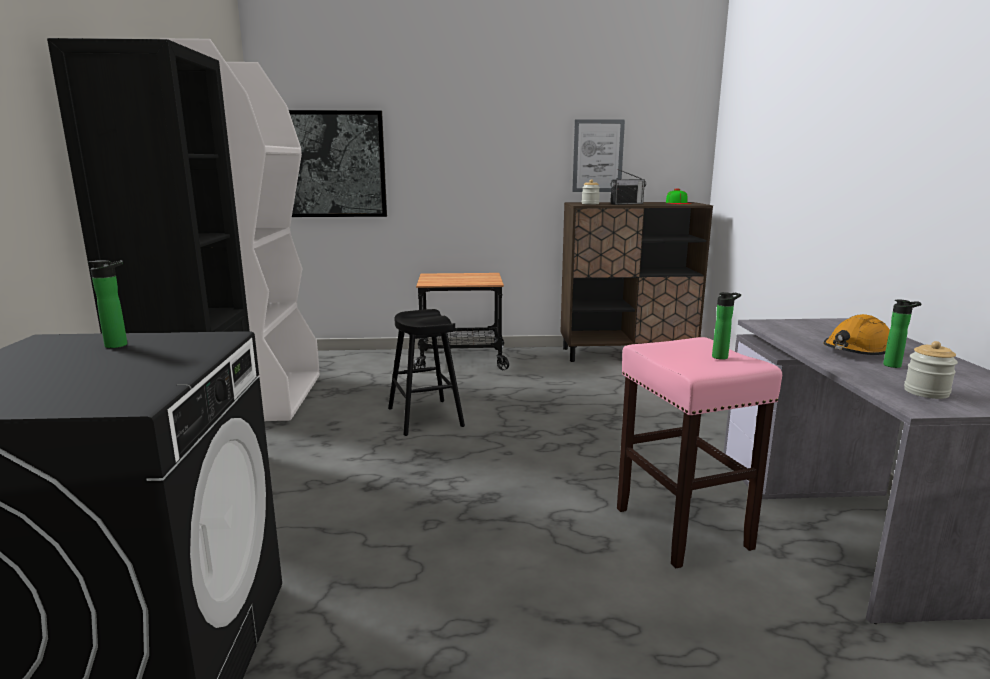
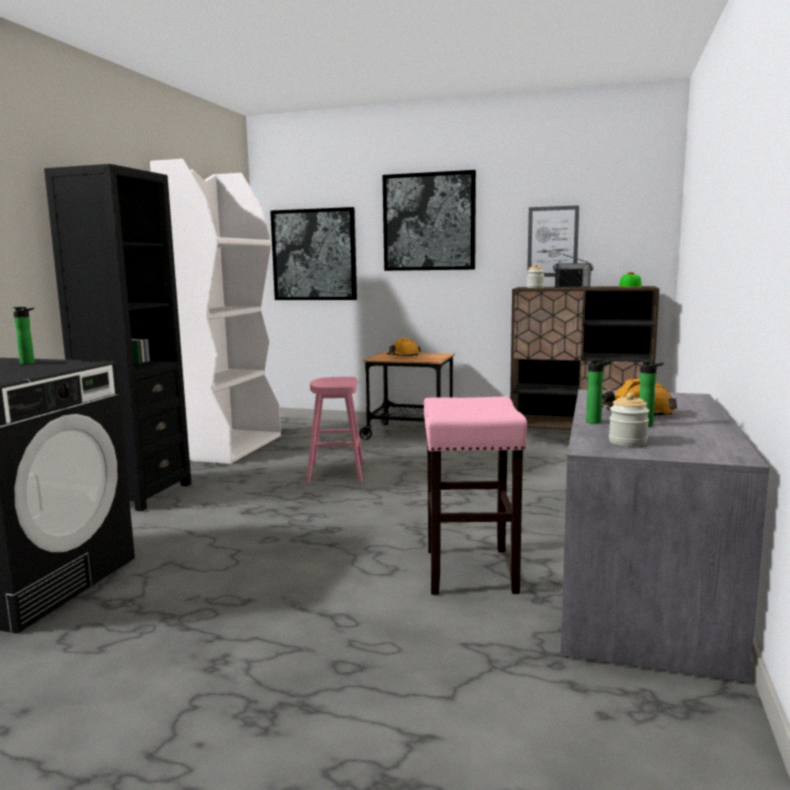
camera: 20 degrees right, 5 degrees down
black stool [388,309,465,436] -> pink stool [306,377,364,483]
bottle [712,292,741,360] -> bottle moved to [586,359,611,424]
none -> picture [383,170,476,271]
none -> orange hard hat [387,338,421,356]

